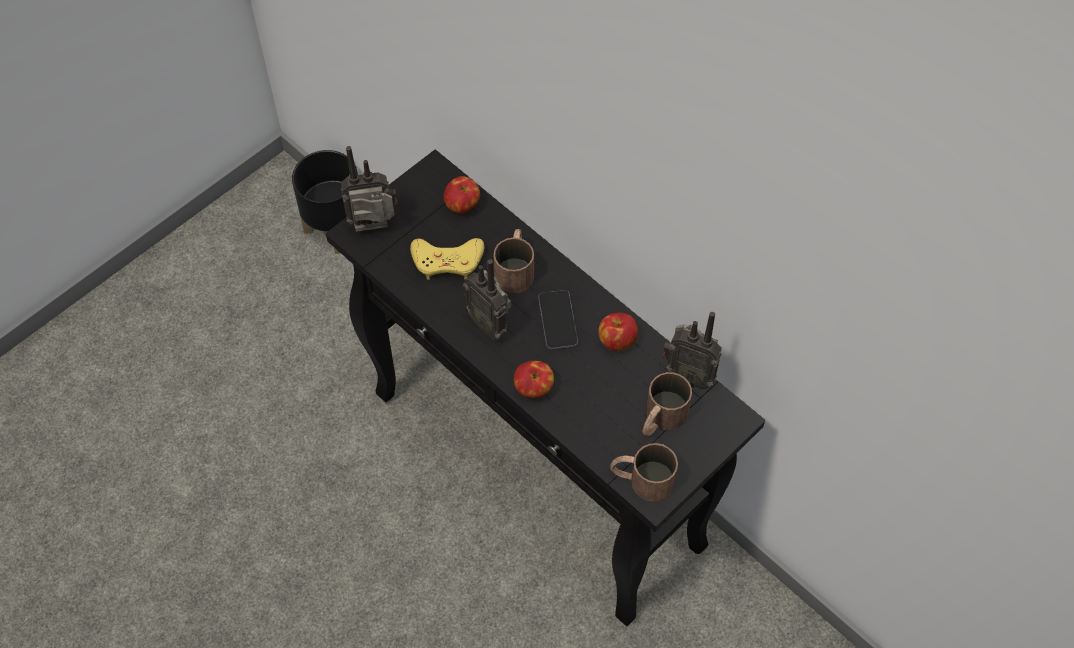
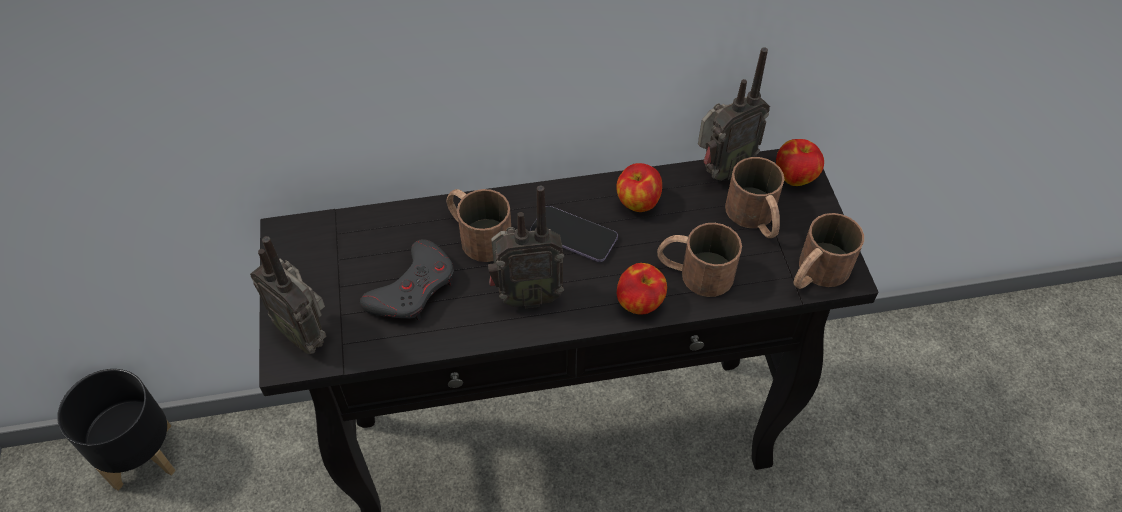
camera: 55 degrees left, 5 degrees down
radio [341,146,398,232] -> radio turned 75 degrees counterclockwise [250,236,326,354]
yellow game controller [410,238,484,280] -> grey game controller [360,239,454,321]
apple [444,176,480,213] -> apple moved to [776,139,824,186]
none -> brown mug [657,223,742,297]

